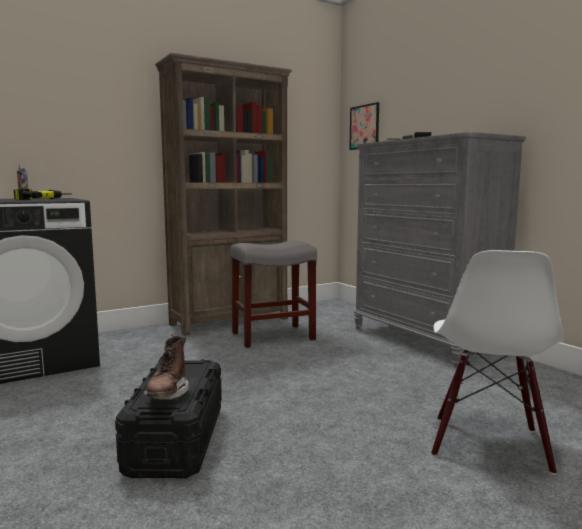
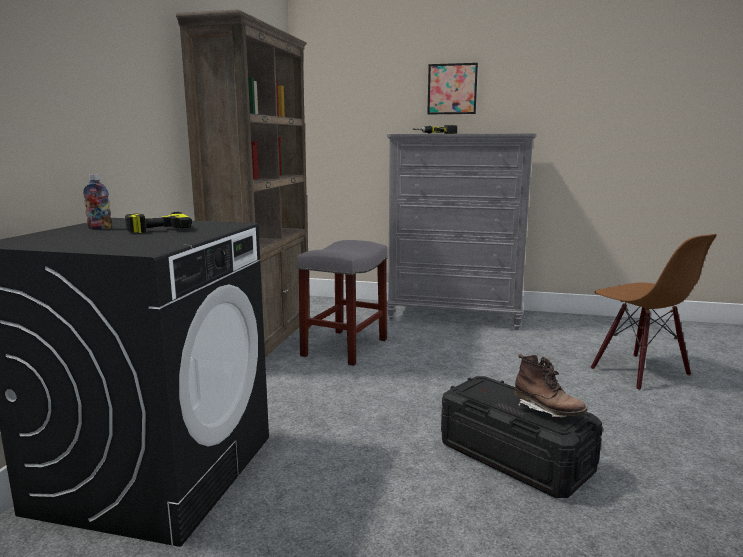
camera: 45 degrees left, 5 degrees up
picture [349,102,379,150] -> picture moved to [427,63,478,114]
white chair [431,250,564,475] -> brown chair [591,234,717,391]

